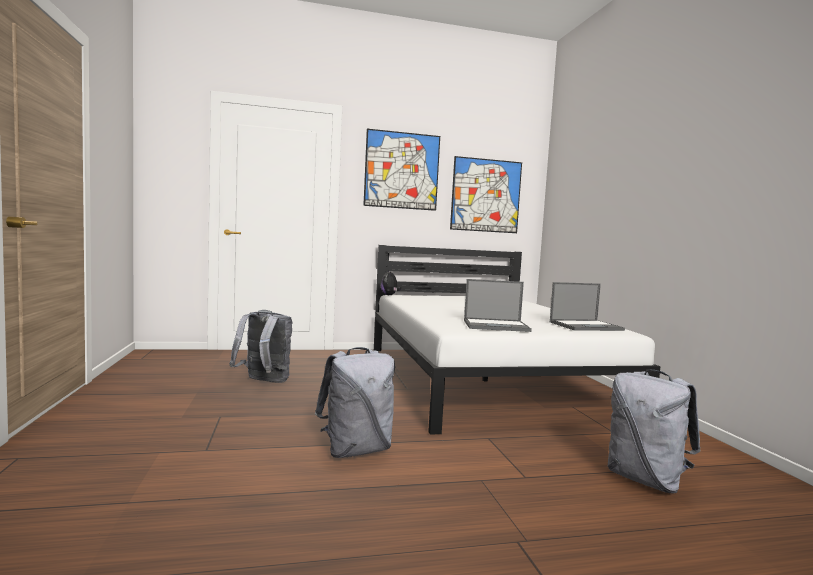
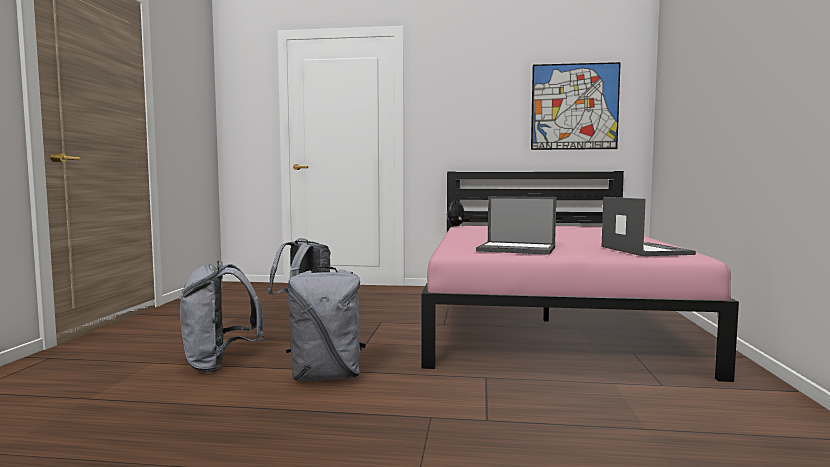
camera: 20 degrees right, 0 degrees up
picture [363,129,440,211] -> none
white bed [374,245,661,435] -> pink bed [421,171,739,382]
laptop [550,282,625,331] -> laptop turned 105 degrees counterclockwise [602,197,696,256]
grey backpack [607,369,700,494] -> grey backpack moved to [179,261,264,372]

